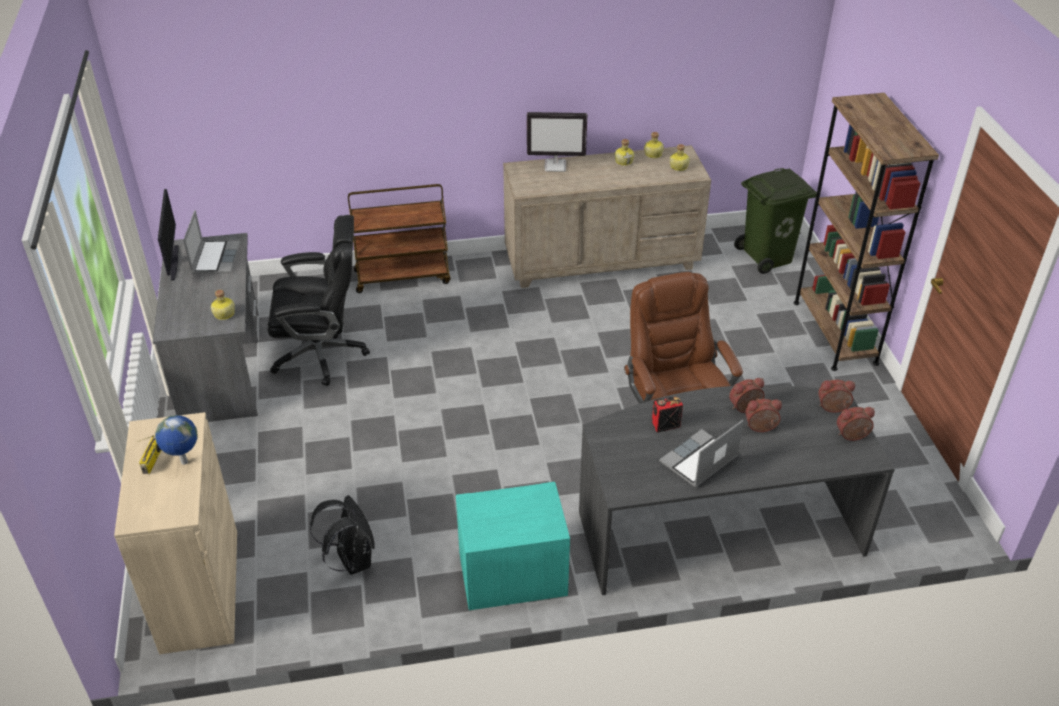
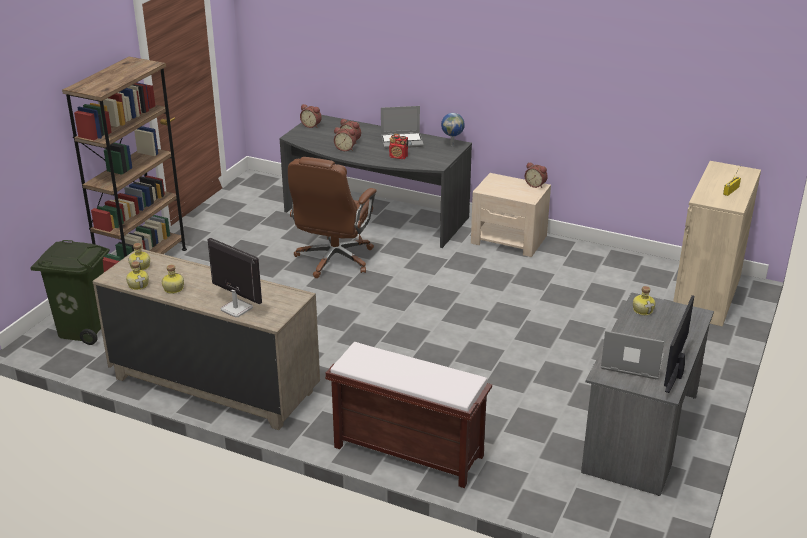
camera: 145 degrees left, 10 degrees down
globe [155,415,198,465] -> globe moved to [441,113,465,146]
laptop [183,210,240,274] -> laptop turned 75 degrees clockwise [601,331,664,379]
black office chair [268,215,370,386] -> none
black backpack [310,495,375,575] -> none
brown cart [348,184,450,293] -> brown bench [325,342,492,488]
turquoise nightstand [456,482,570,610] -> beige nightstand [471,173,551,257]
alarm clock [818,380,855,413] -> alarm clock moved to [525,163,548,188]

